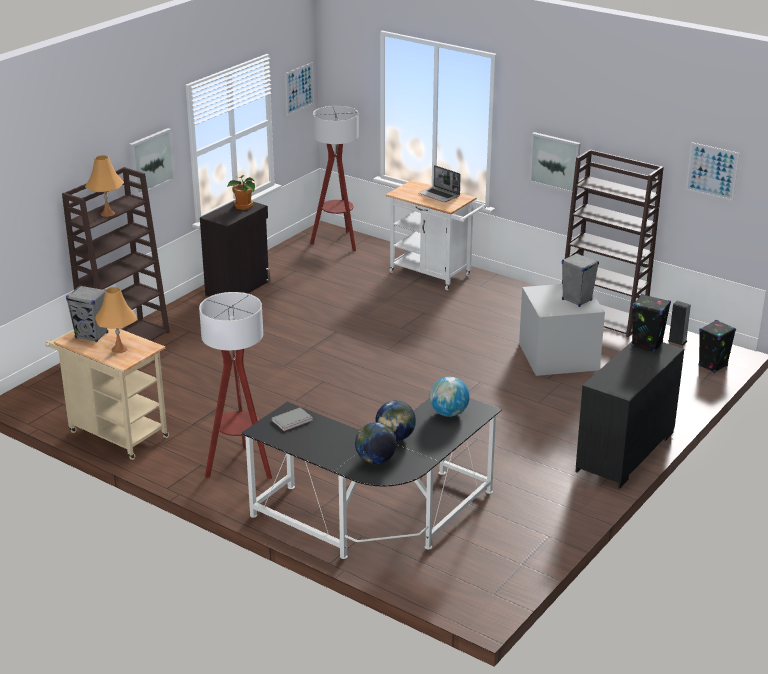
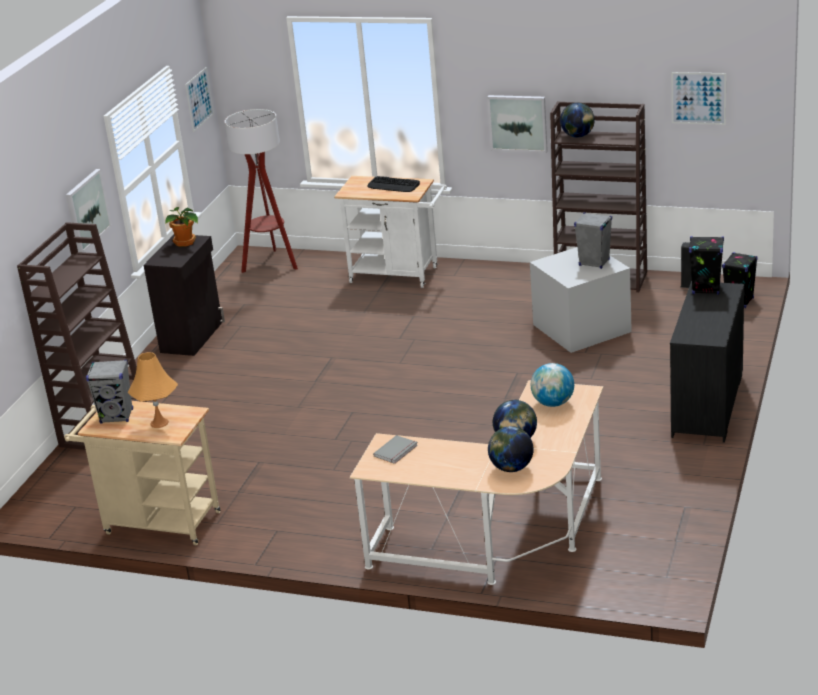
camera: 15 degrees left, 0 degrees up
orange table lamp [85,155,124,217] -> none
floor lamp [199,292,272,479] -> none
black desk [241,398,502,559] -> beige desk [350,380,603,585]
laptop [419,165,461,202] -> keyboard [367,176,420,192]
none -> globe [560,103,595,138]

